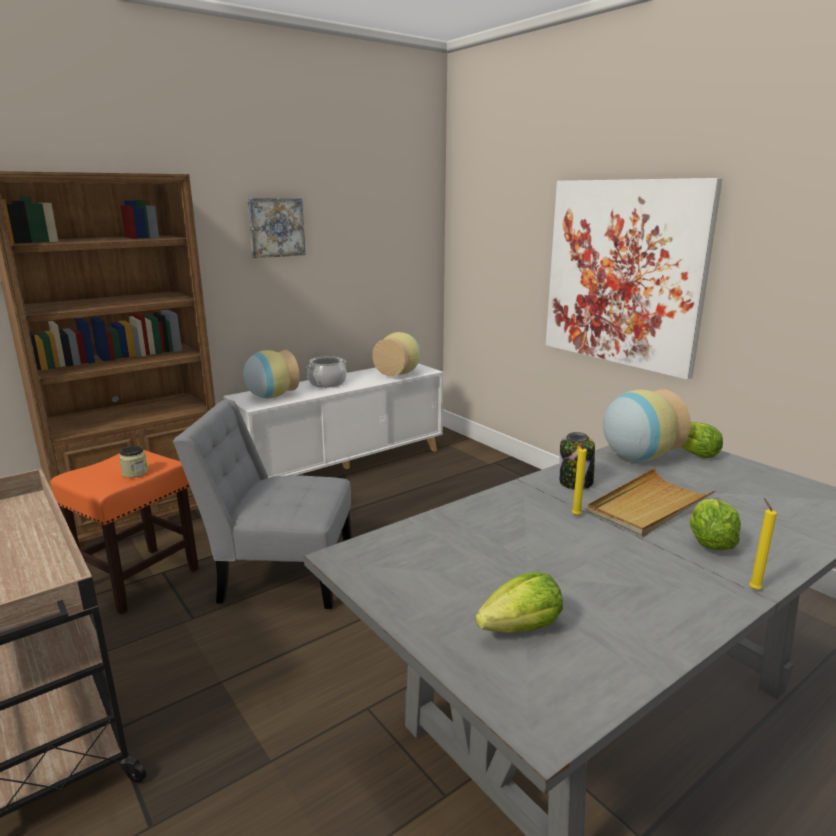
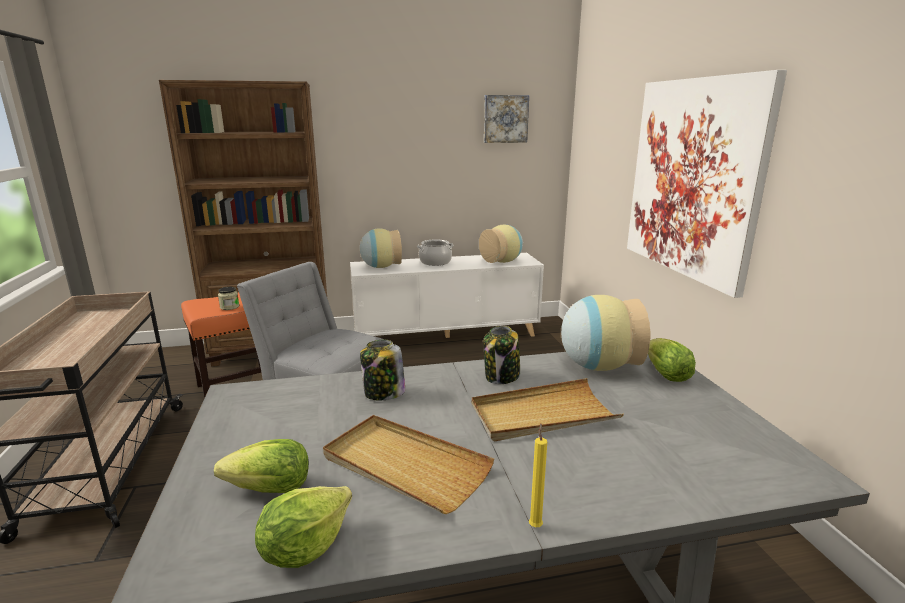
camera: 25 degrees right, 0 degrees up
picture [247,198,306,258] -> picture moved to [484,95,529,143]
yellow candle [572,443,587,516] -> none
lettuce [690,499,741,550] -> lettuce moved to [255,486,352,568]
none -> beige tray [323,415,494,514]
none -> jar [360,340,405,400]

